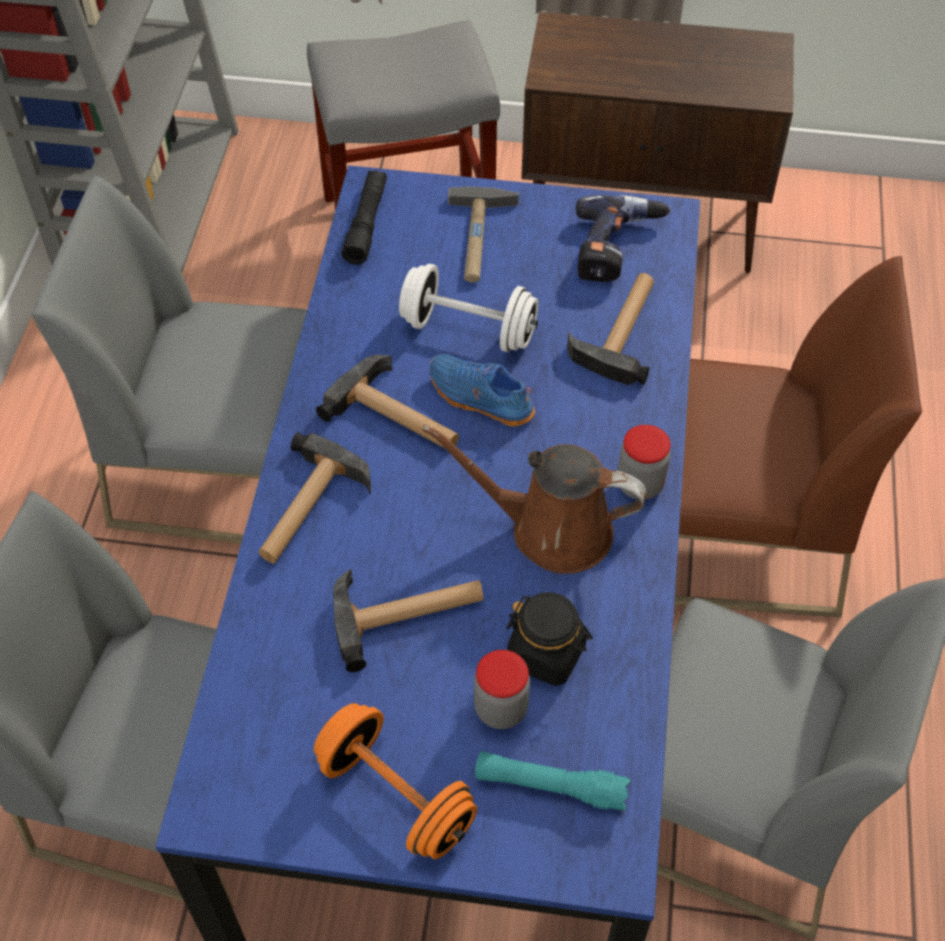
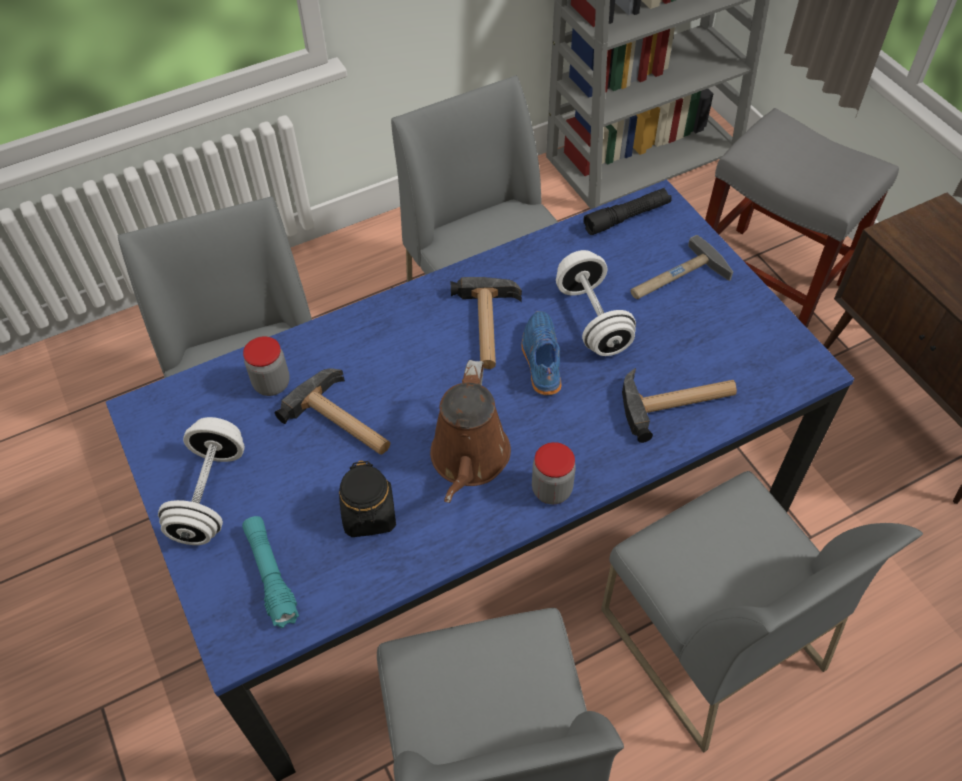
camera: 55 degrees right, 0 degrees up
hammer [259,432,371,563] -> none
orange dumbbell [314,703,477,859] -> white dumbbell [158,417,245,545]
brown watering can [422,424,647,574] -> brown watering can turned 150 degrees counterclockwise [430,360,511,503]
jar [474,650,530,729] -> jar moved to [243,336,290,396]
power drill [576,195,670,282] -> none
brown chair [674,256,922,617] -> grey chair [601,471,923,753]

